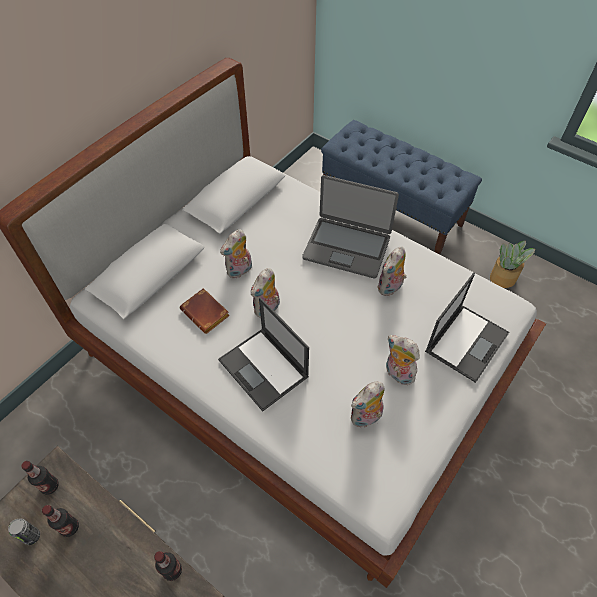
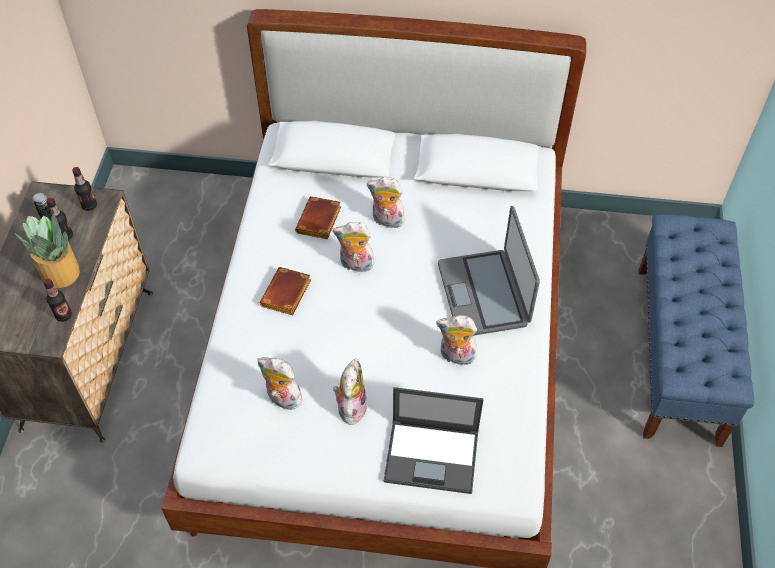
camera: 60 degrees right, 0 degrees up
laptop [218,297,309,412] -> brown book [260,267,311,315]
potted plant [490,241,535,288] -> potted plant moved to [14,215,80,288]

